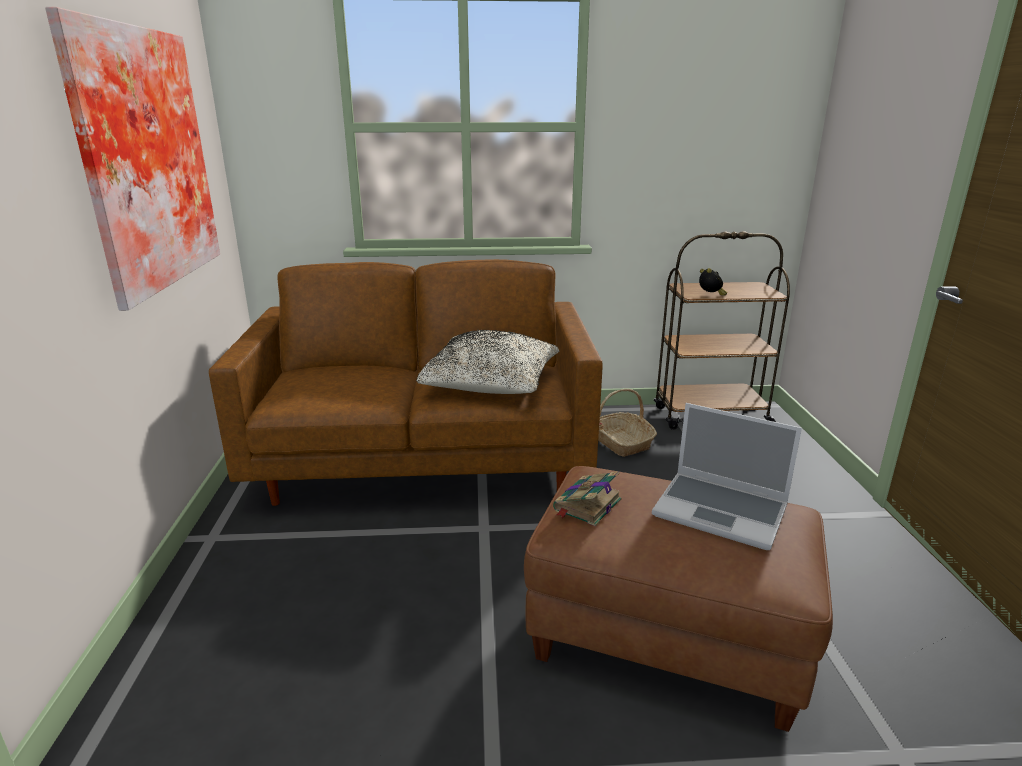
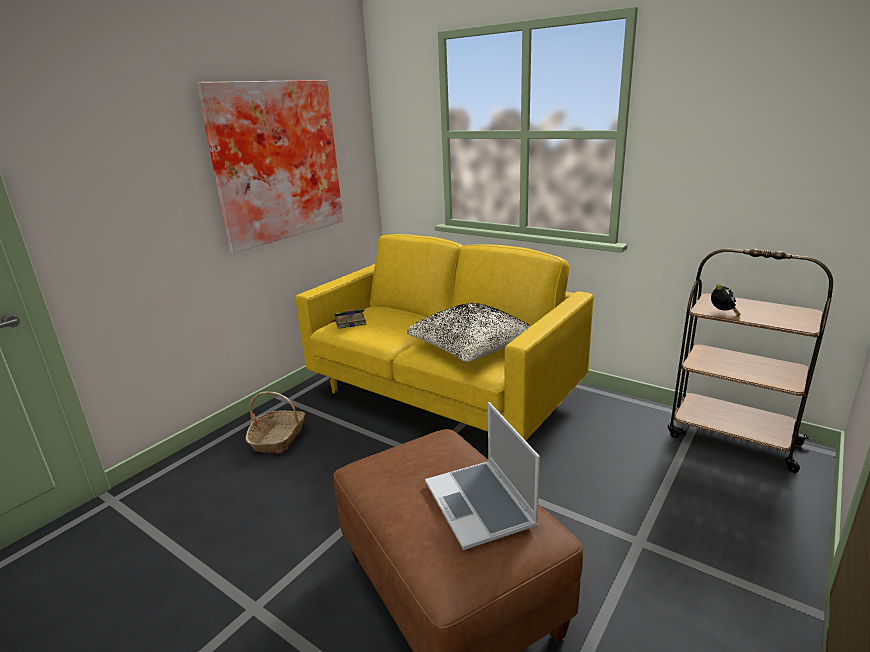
camera: 40 degrees right, 0 degrees up
brown sofa [209,259,603,506] -> yellow sofa [295,234,594,441]
book [553,471,622,526] -> book moved to [330,309,367,329]
basket [598,389,657,457] -> basket moved to [246,392,305,454]

